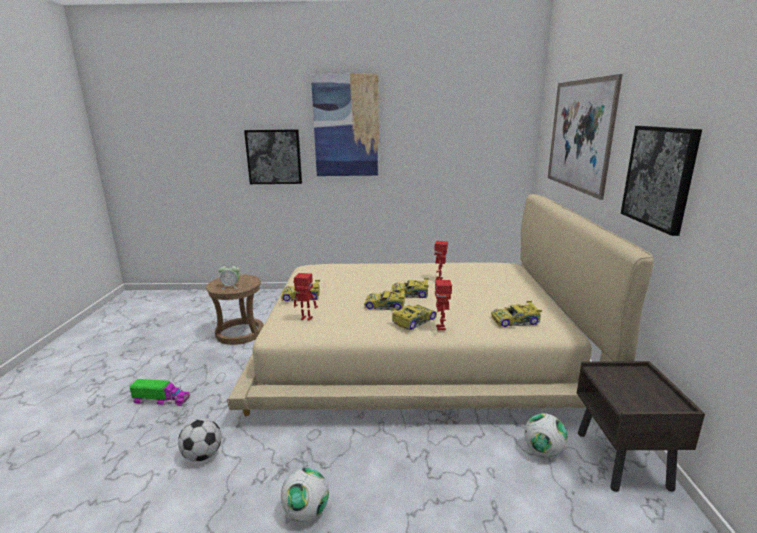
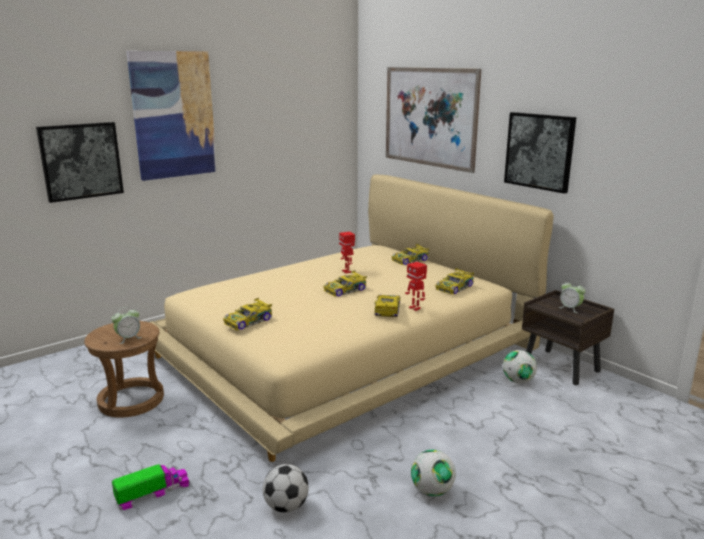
camera: 40 degrees left, 0 degrees up
toy robot [293,273,318,321] -> none
toy car [364,289,406,310] -> toy car moved to [392,244,429,265]
none -> alarm clock [559,280,586,313]

